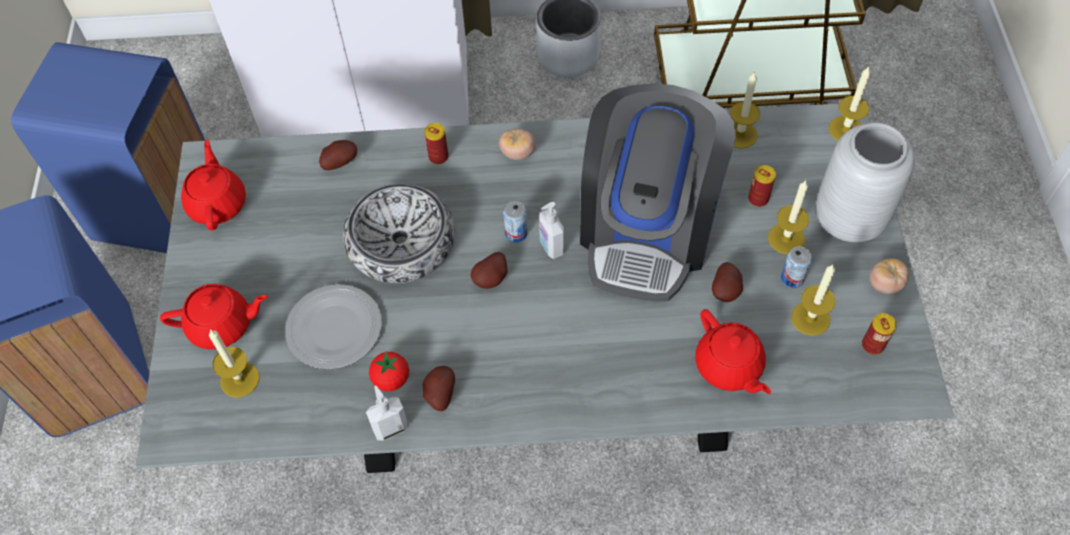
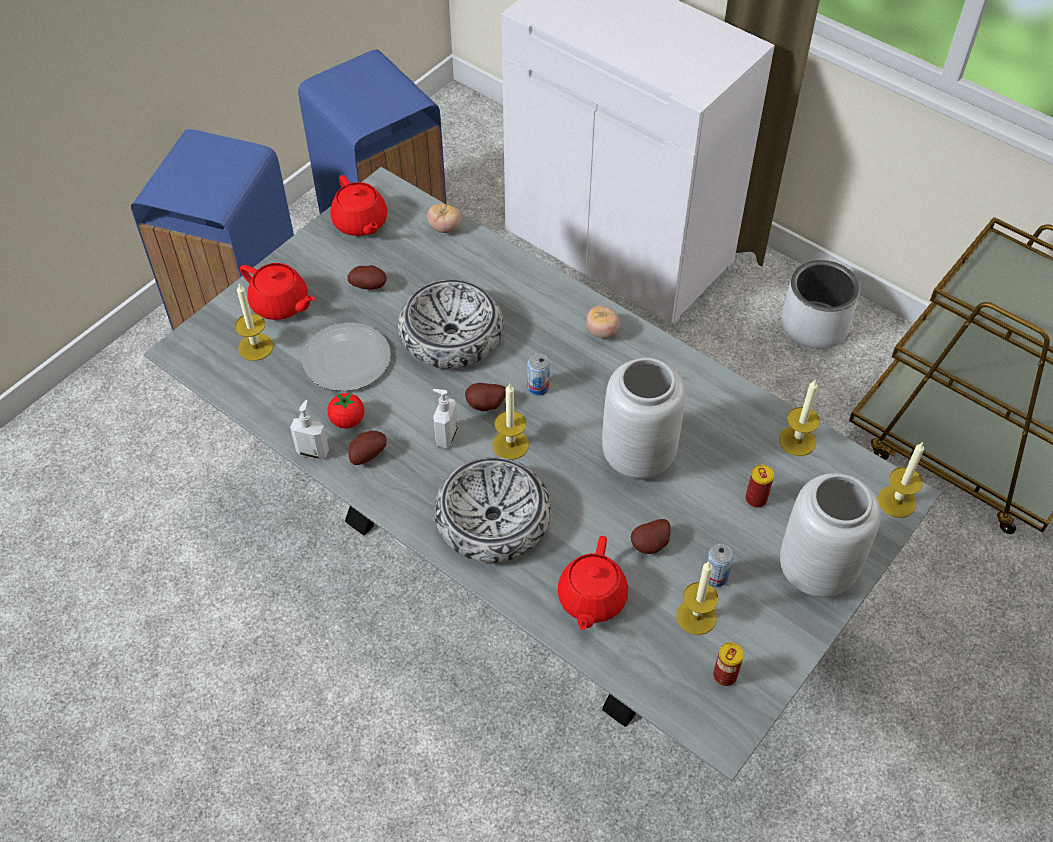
camera: 40 degrees right, 5 degrees down
red teapot [181,140,246,230] -> red teapot turned 120 degrees clockwise [330,175,387,236]
potato [319,140,357,170] -> potato moved to [347,265,387,290]
can [424,123,449,164] -> none
soap dispenser [539,202,564,259] -> soap dispenser moved to [433,389,458,449]
coffee machine [580,83,736,301] -> grey vase [602,358,686,479]
candle [768,180,809,254] -> candle moved to [492,383,529,460]
tomato [870,258,909,294] -> tomato moved to [427,204,461,233]
none -> bowl [434,457,551,563]

